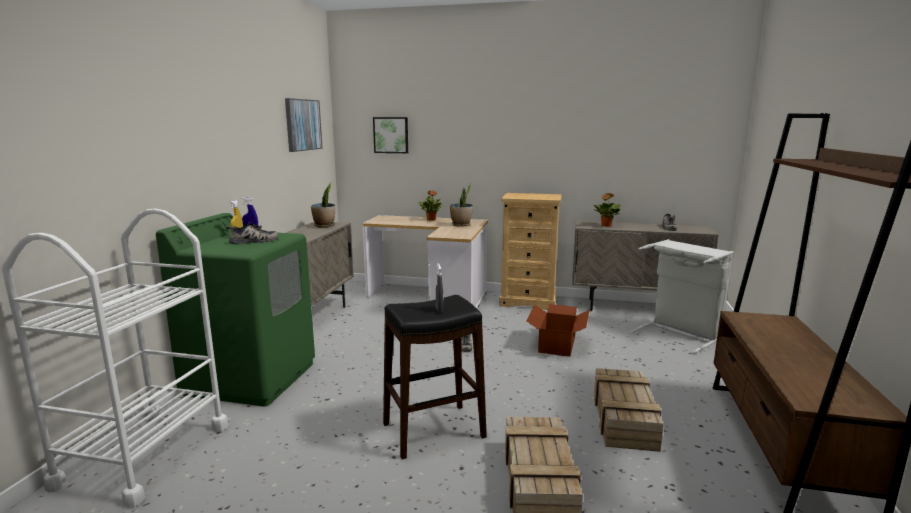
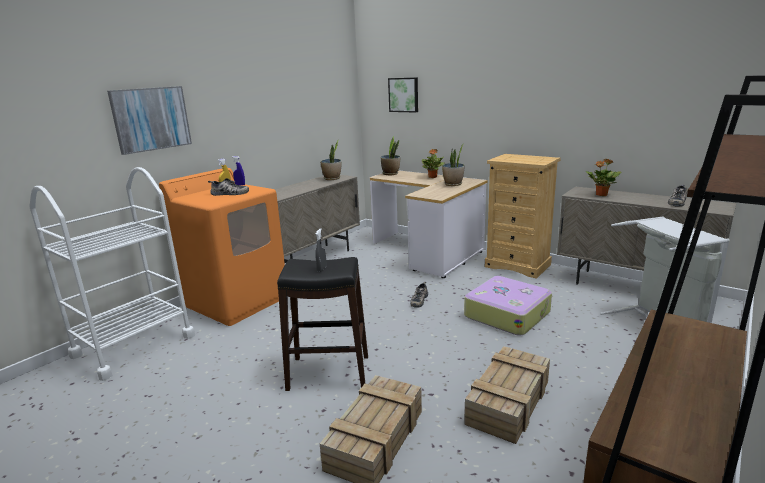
camera: 25 degrees right, 5 degrees up
green washing machine [156,213,315,407] -> orange washing machine [159,168,285,326]
picture [285,98,323,152] -> picture moved to [107,86,192,155]
cardboard box [526,304,590,357] -> suitcase [464,276,552,336]
none -> potted plant [381,136,400,175]

